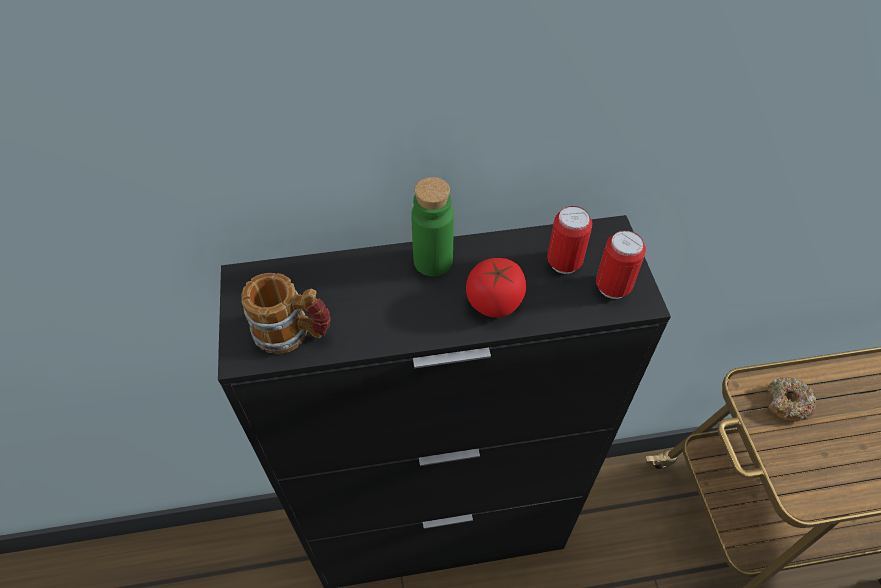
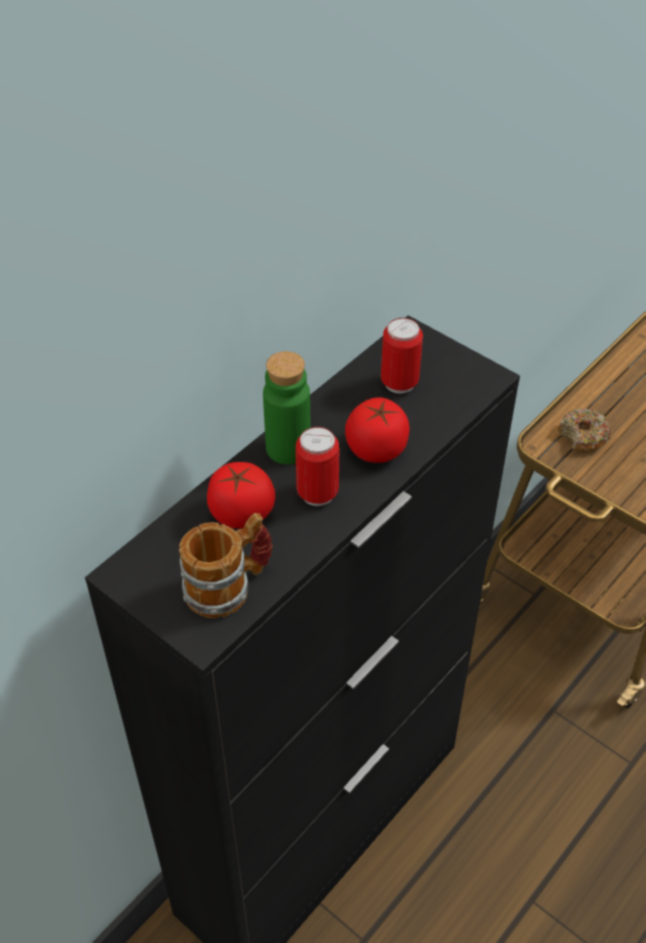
camera: 40 degrees left, 5 degrees down
can [596,230,646,299] -> can moved to [296,427,339,506]
none -> tomato [207,462,275,529]

